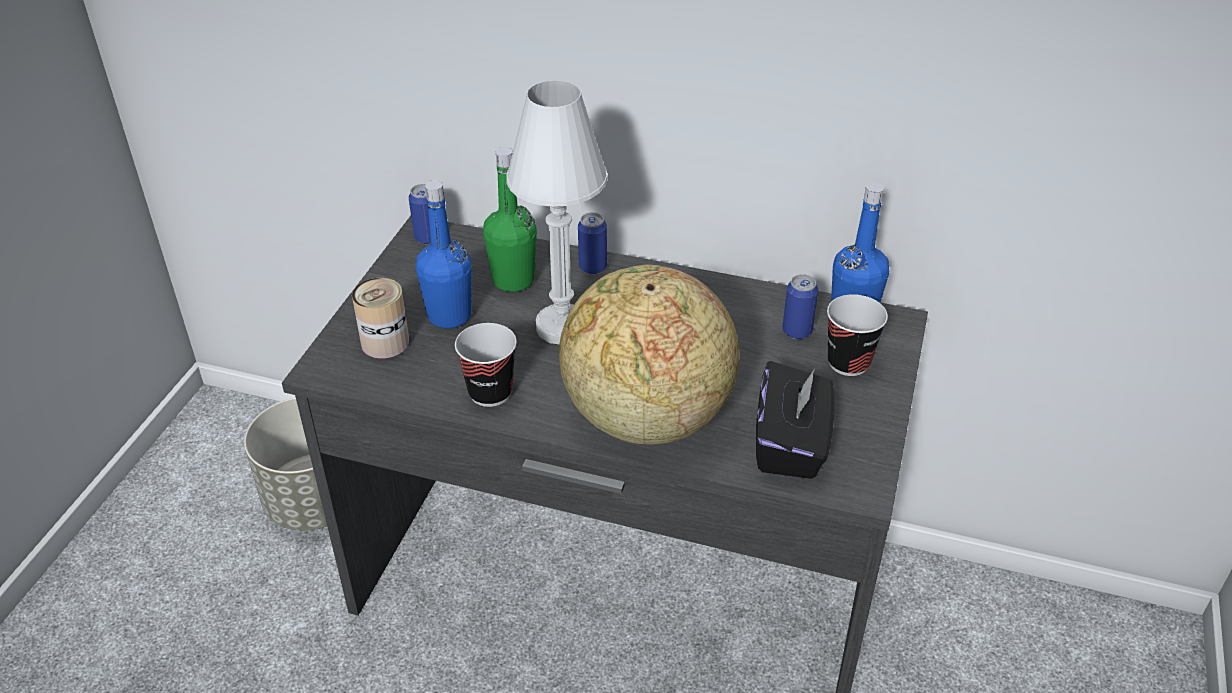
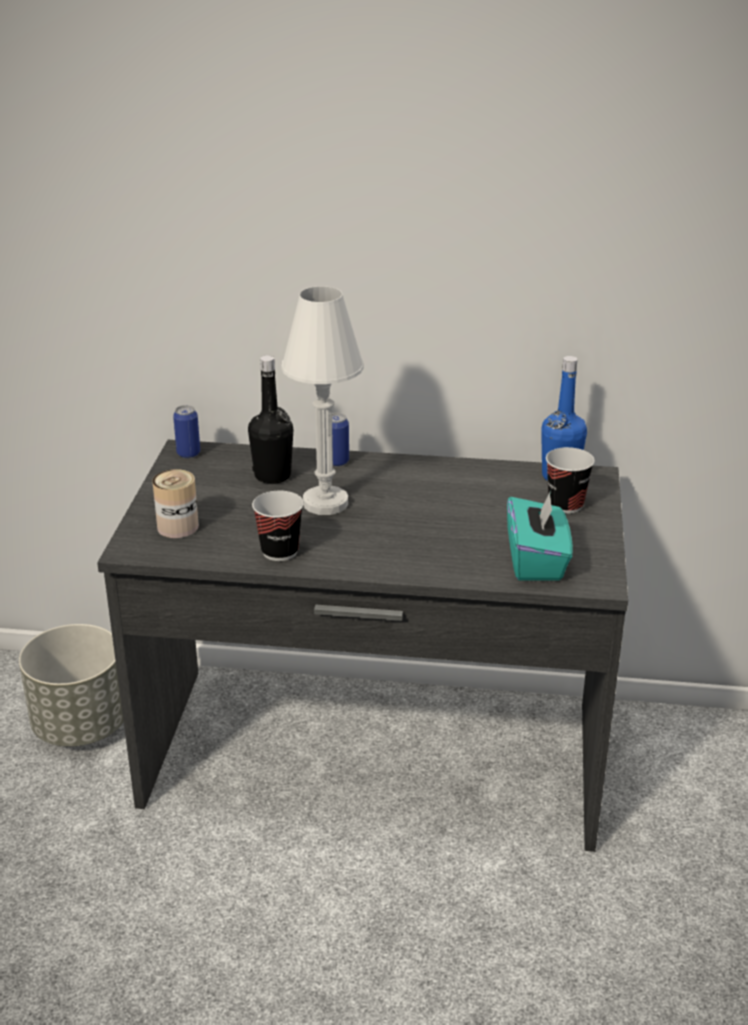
camera: 10 degrees left, 10 degrees down
blue bottle [416,180,472,328] -> none
green bottle [483,147,537,292] -> black bottle [248,355,293,484]
globe [559,264,739,445] -> none
black tissue box [756,361,835,479] -> turquoise tissue box [507,491,573,581]
can [782,274,818,339] -> none

